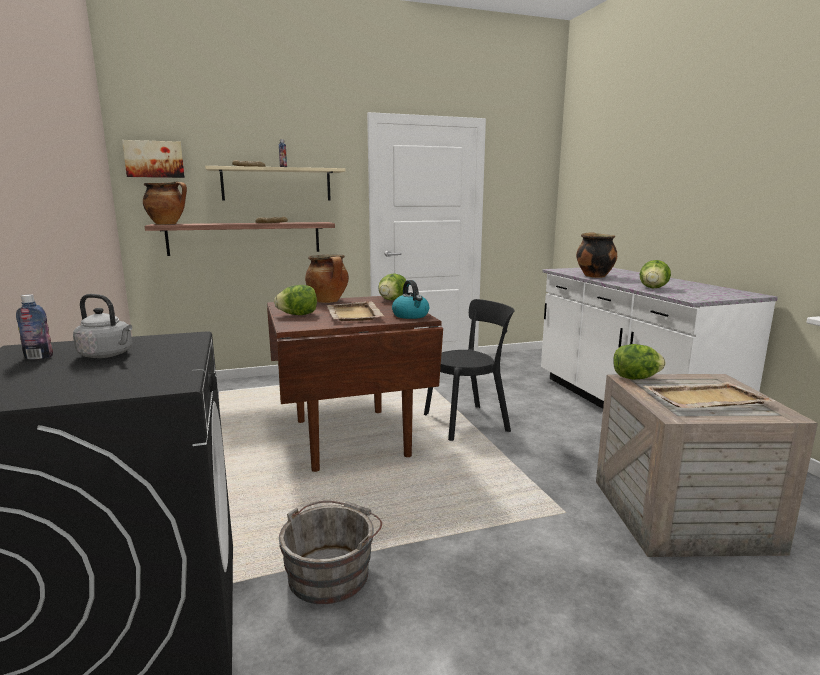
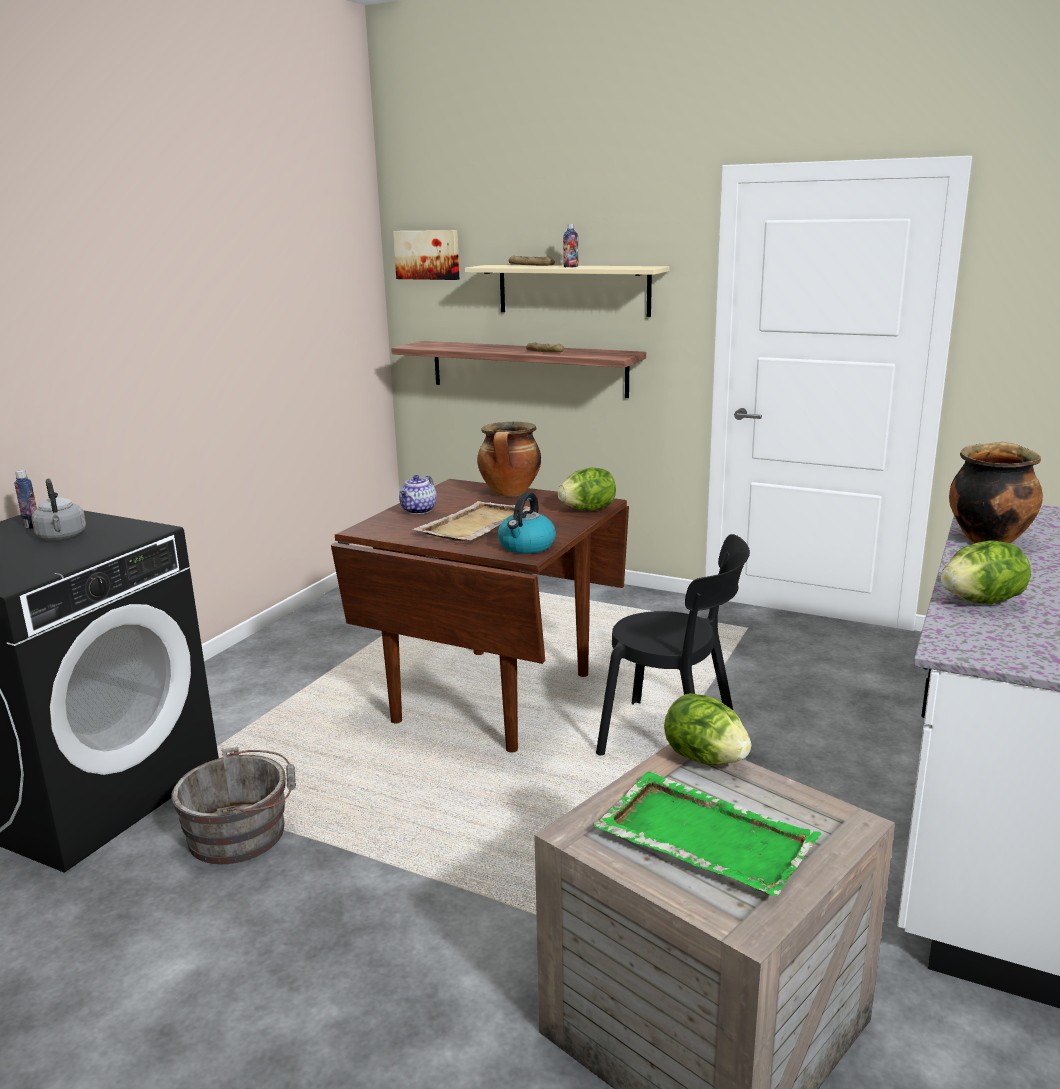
camera: 45 degrees right, 5 degrees up
cooking pot [143,181,187,225] -> none
lettuce [274,285,317,315] -> teapot [399,475,437,514]
beige tray [644,382,776,408] -> green tray [593,772,821,896]

